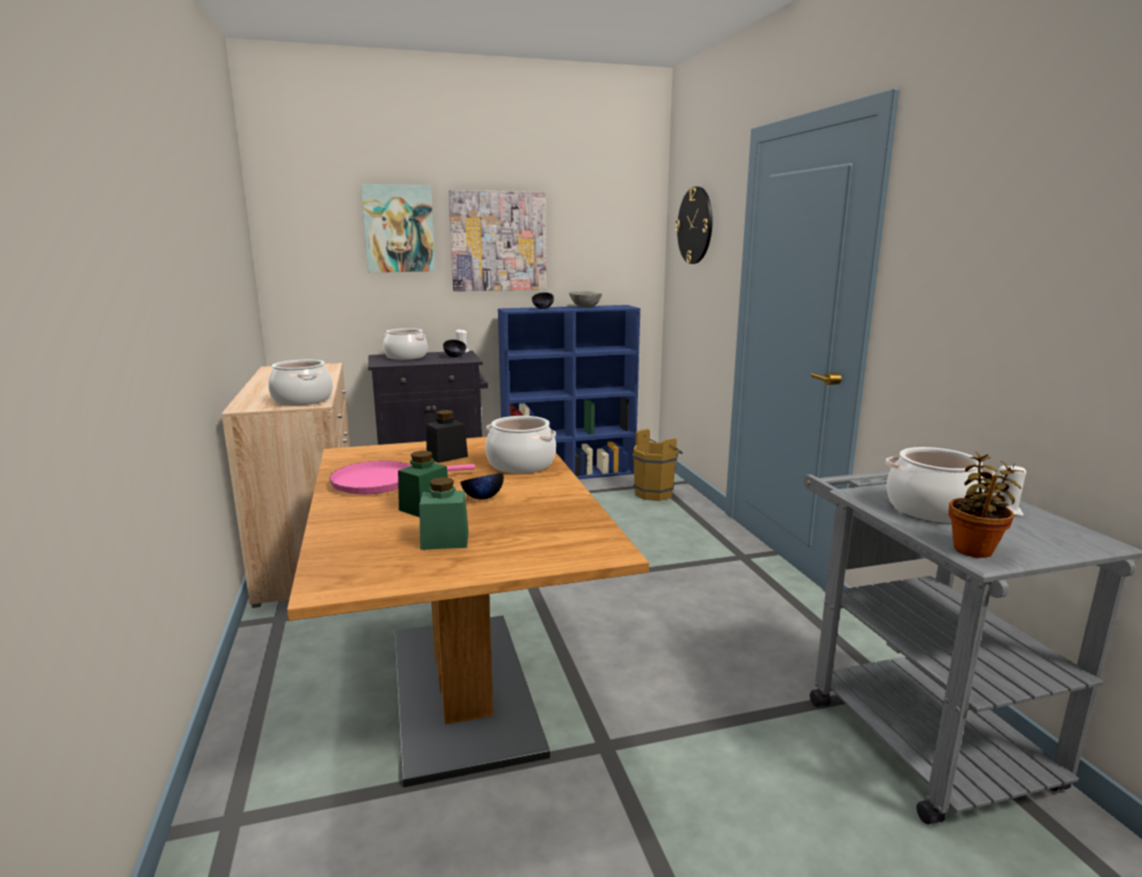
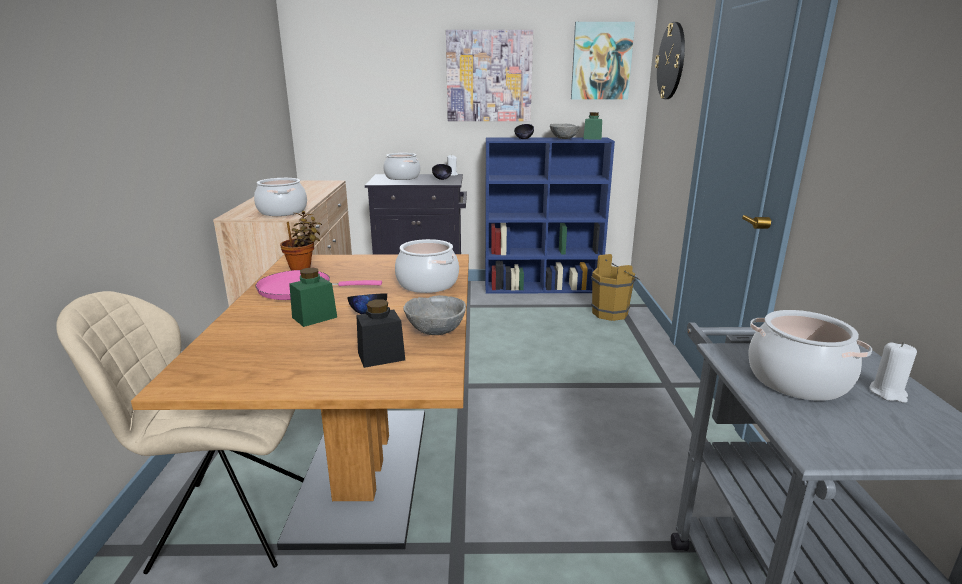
camera: 15 degrees right, 5 degrees up
picture [361,184,436,272] -> picture moved to [571,22,635,100]
green jar [419,477,469,550] -> green jar moved to [583,112,602,140]
black jar [426,410,468,463] -> black jar moved to [356,299,405,368]
potted plant [949,452,1024,558] -> potted plant moved to [280,211,322,270]
none -> beige chair [56,291,304,574]
none -> grey bowl [403,295,466,335]

